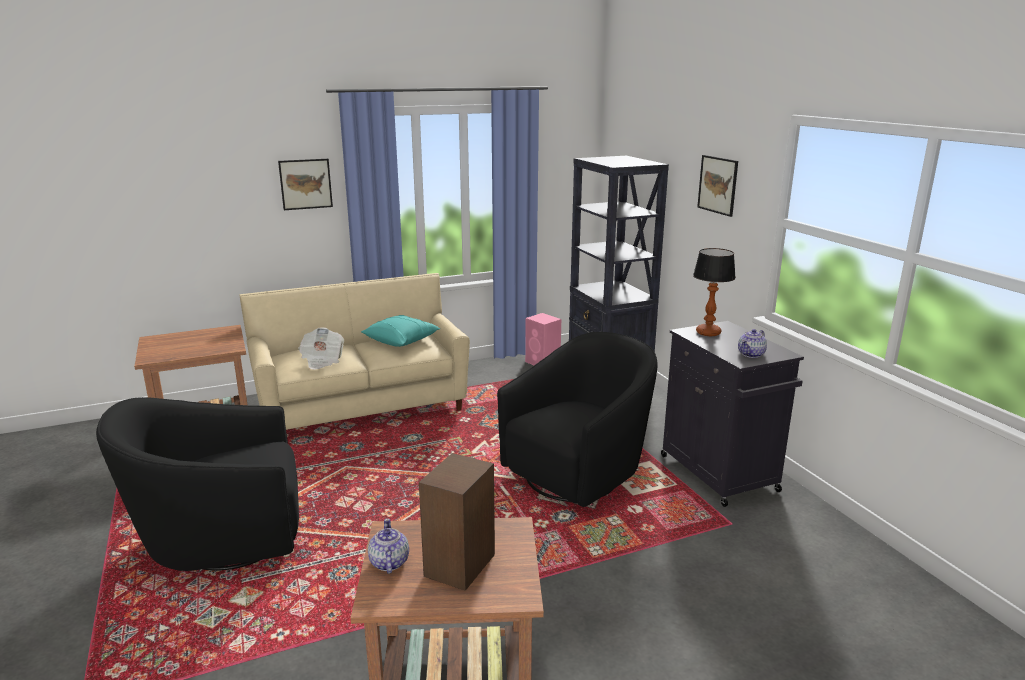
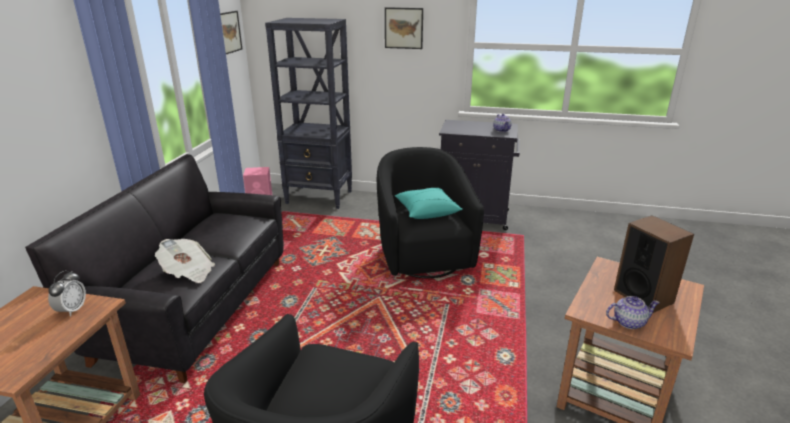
camera: 55 degrees left, 5 degrees up
beige sofa [239,273,470,430] -> black sofa [25,154,284,383]
picture [278,159,333,210] -> picture moved to [220,11,242,54]
turquoise pillow [361,315,440,347] -> turquoise pillow moved to [395,188,463,219]
teapot [368,518,409,574] -> teapot turned 150 degrees clockwise [606,296,660,329]
table lamp [693,248,736,336] -> none
none -> alarm clock [48,270,86,317]

